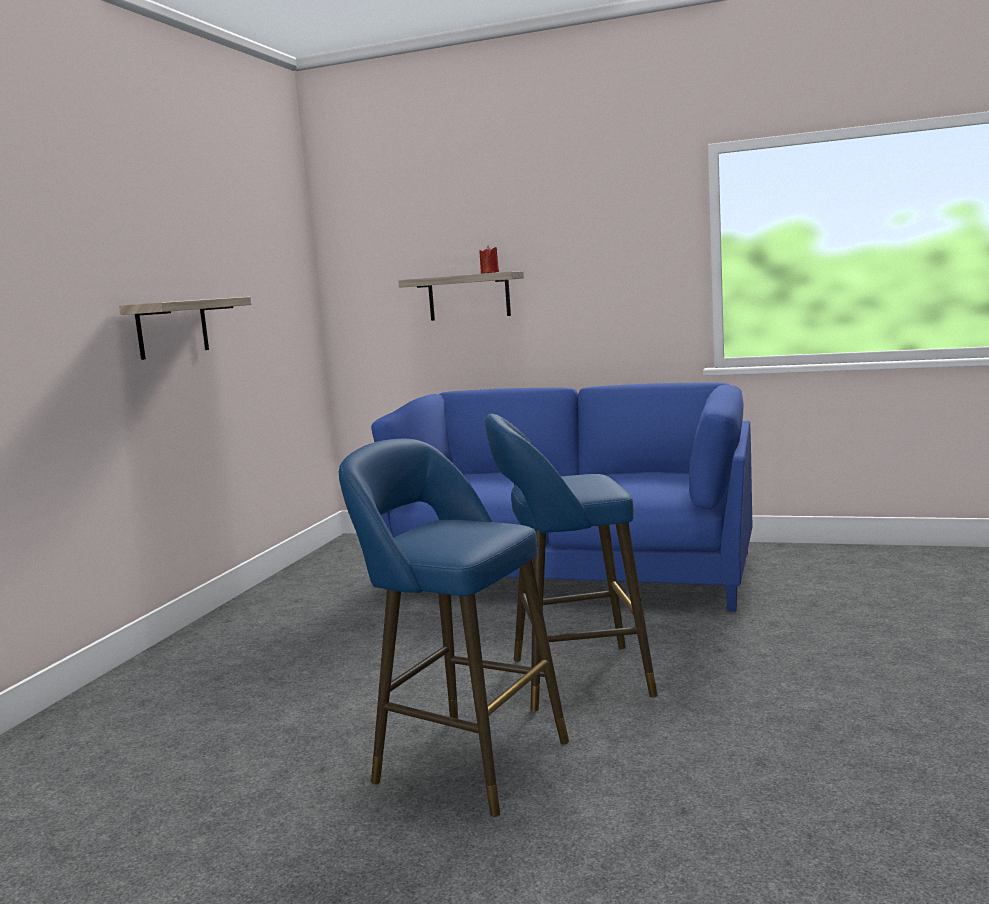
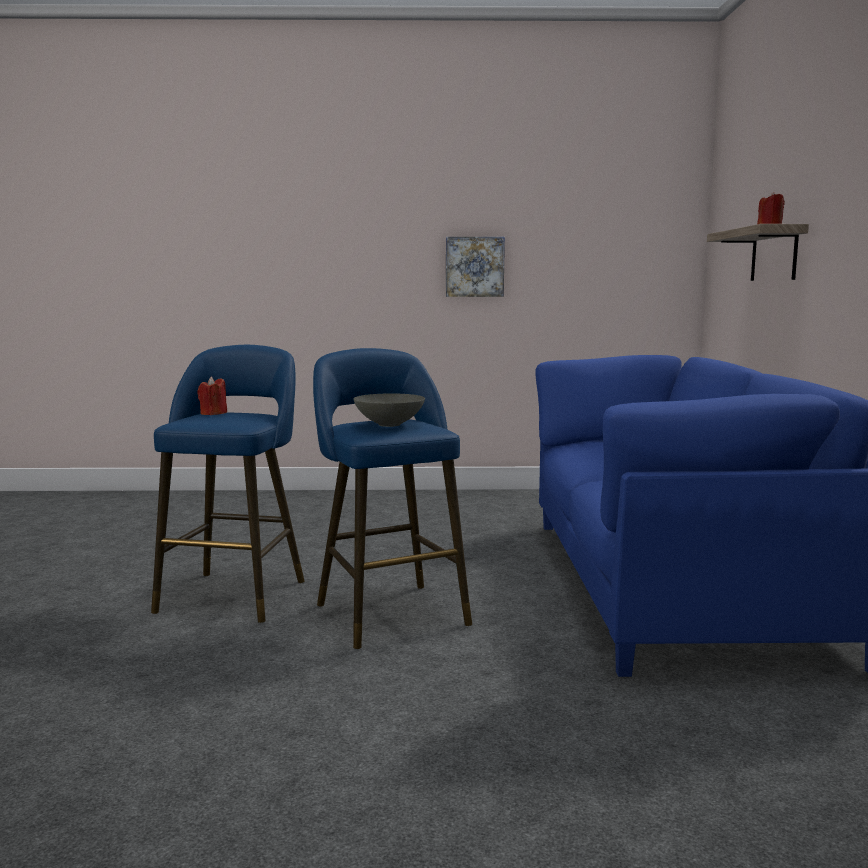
camera: 70 degrees right, 0 degrees up
shelf [119,297,251,360] -> picture [446,237,505,297]
none -> red candle [197,376,227,415]
none -> grey bowl [353,393,425,427]

